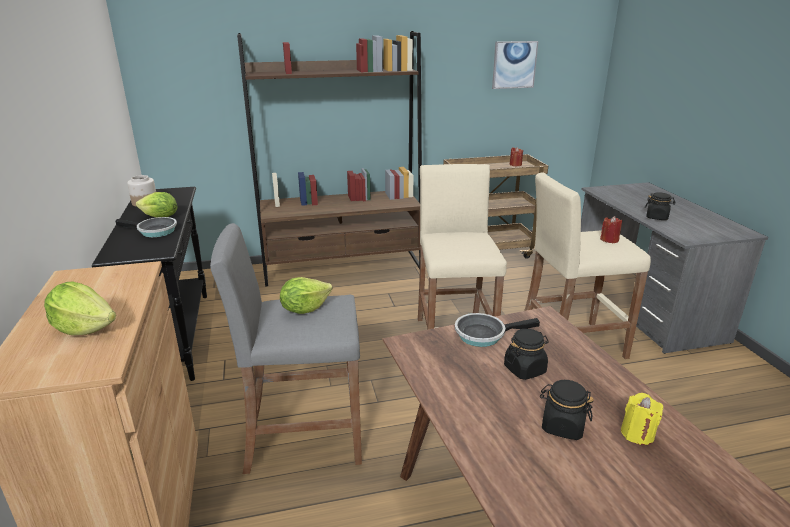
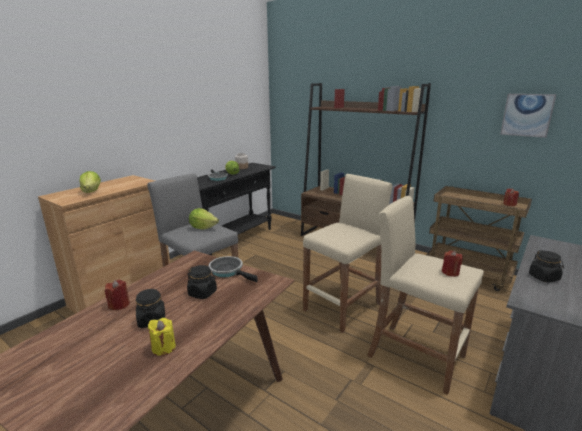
camera: 50 degrees right, 5 degrees down
none -> red candle [105,280,130,310]

